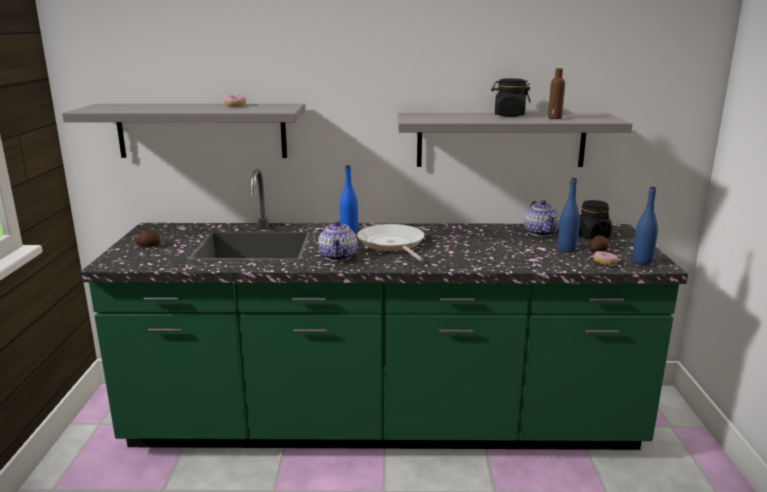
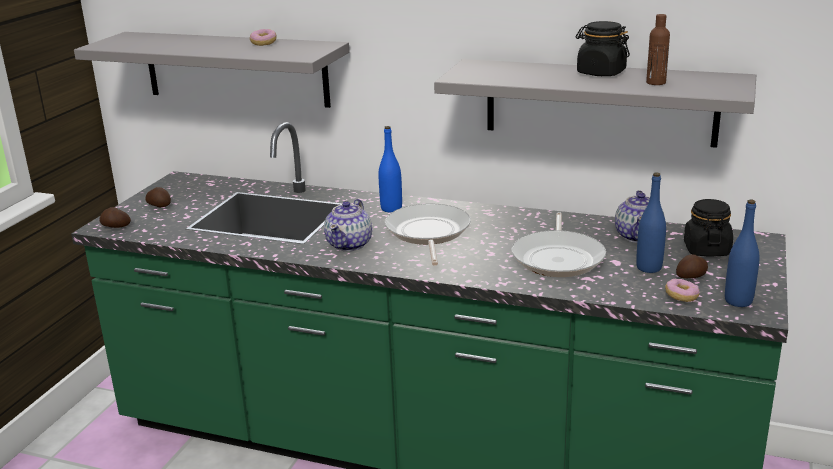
camera: 20 degrees right, 5 degrees up
none -> potato [99,207,131,228]
none -> frying pan [511,212,606,277]

